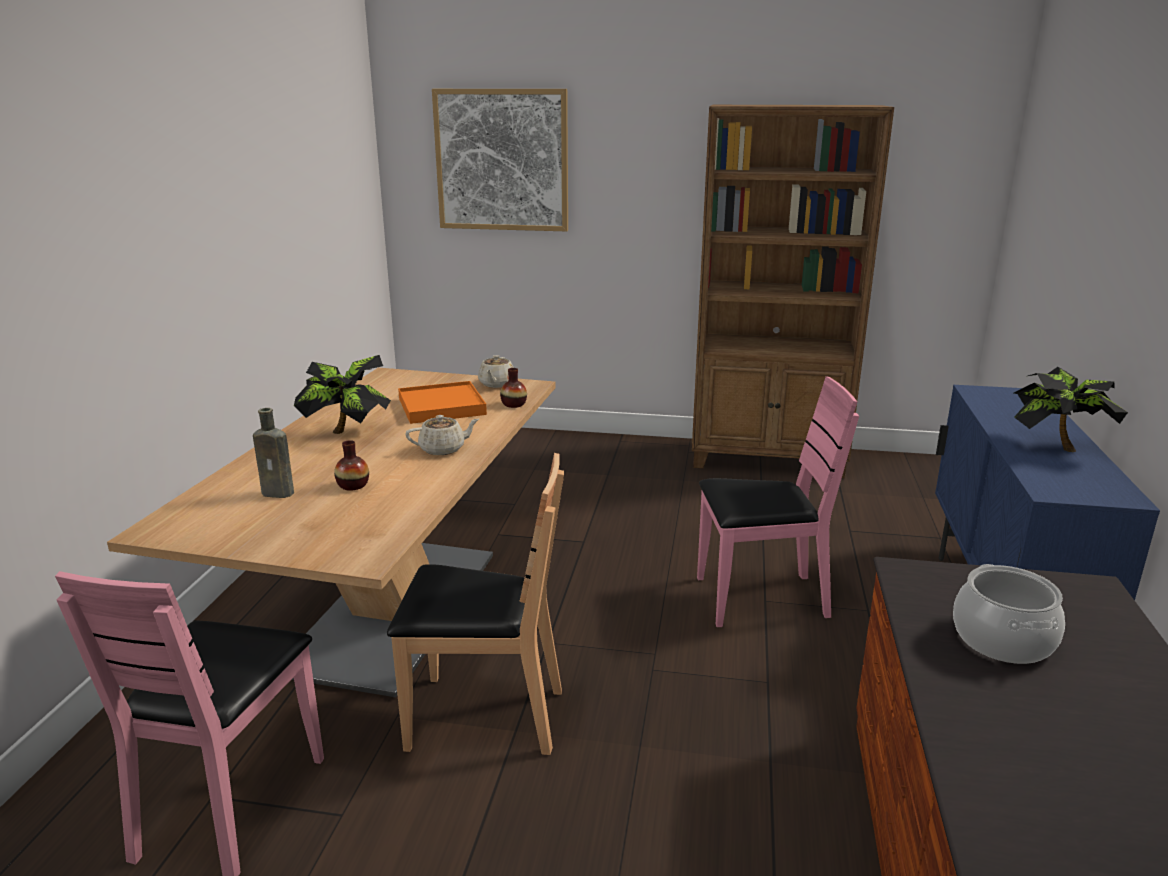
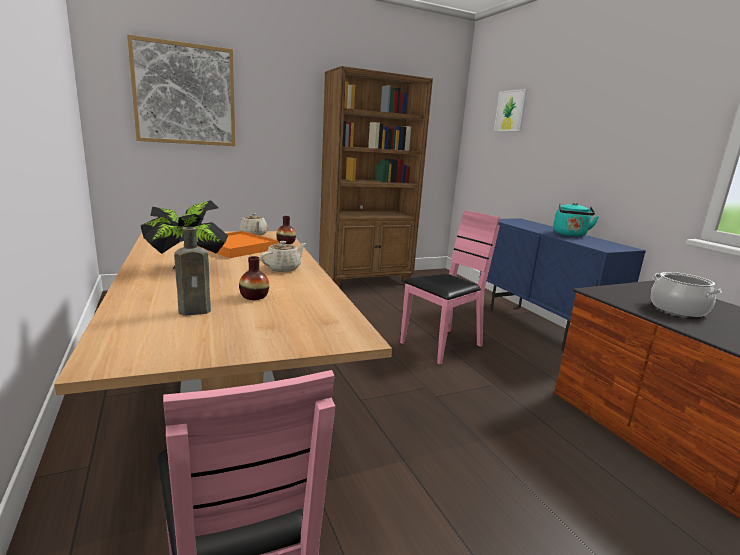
camera: 35 degrees left, 5 degrees down
brown chair [387,453,564,755] -> none
potted plant [1014,367,1128,452] -> turquoise kettle [553,203,599,237]
none -> picture [494,89,528,131]

